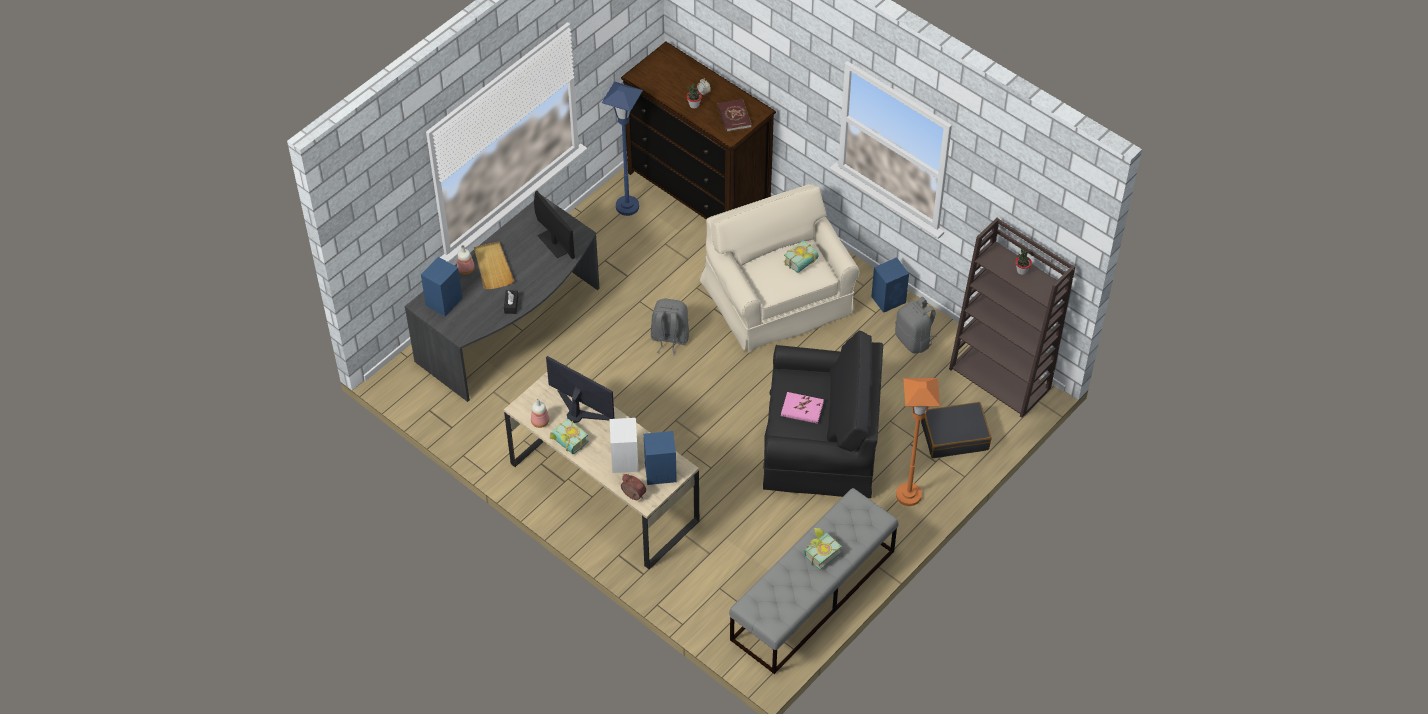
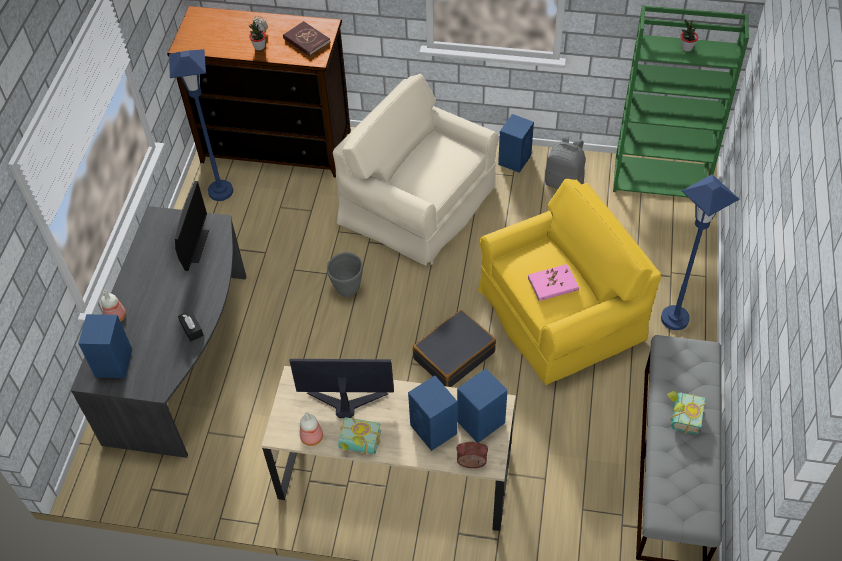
camera: 30 degrees left, 0 degrees up
beige tray [474,242,514,289] -> none
monitor [534,191,575,259] -> monitor turned 75 degrees clockwise [175,181,209,271]
white speaker [610,418,639,473] -> blue speaker [408,376,457,451]
grey backpack [651,299,689,355] -> grey planter [327,252,363,297]
black armchair [763,331,883,498] -> yellow armchair [478,179,661,385]
book [784,240,819,273] -> none
orange floor lamp [896,378,940,506] -> blue floor lamp [661,174,739,330]
black suitcase [921,402,991,458] -> black suitcase moved to [413,309,496,387]
brown bookcase [949,218,1075,418] -> green bookcase [613,5,749,198]

